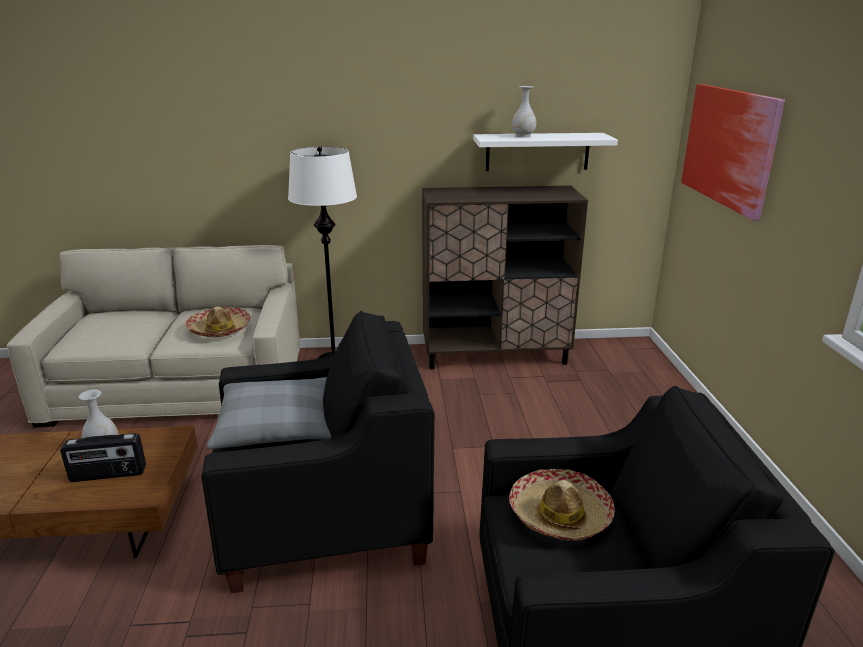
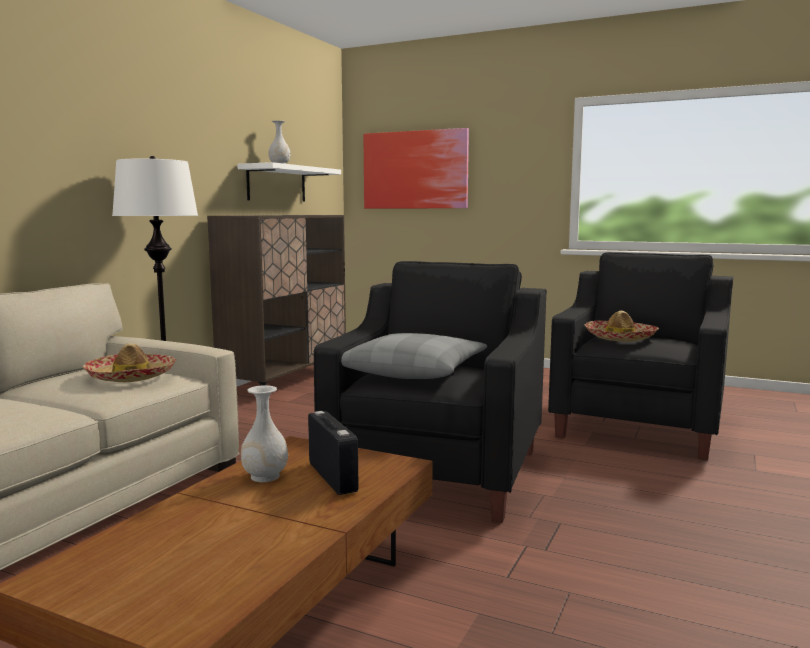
camera: 60 degrees left, 15 degrees down
radio [60,433,146,482] -> radio turned 45 degrees counterclockwise [308,411,359,495]

